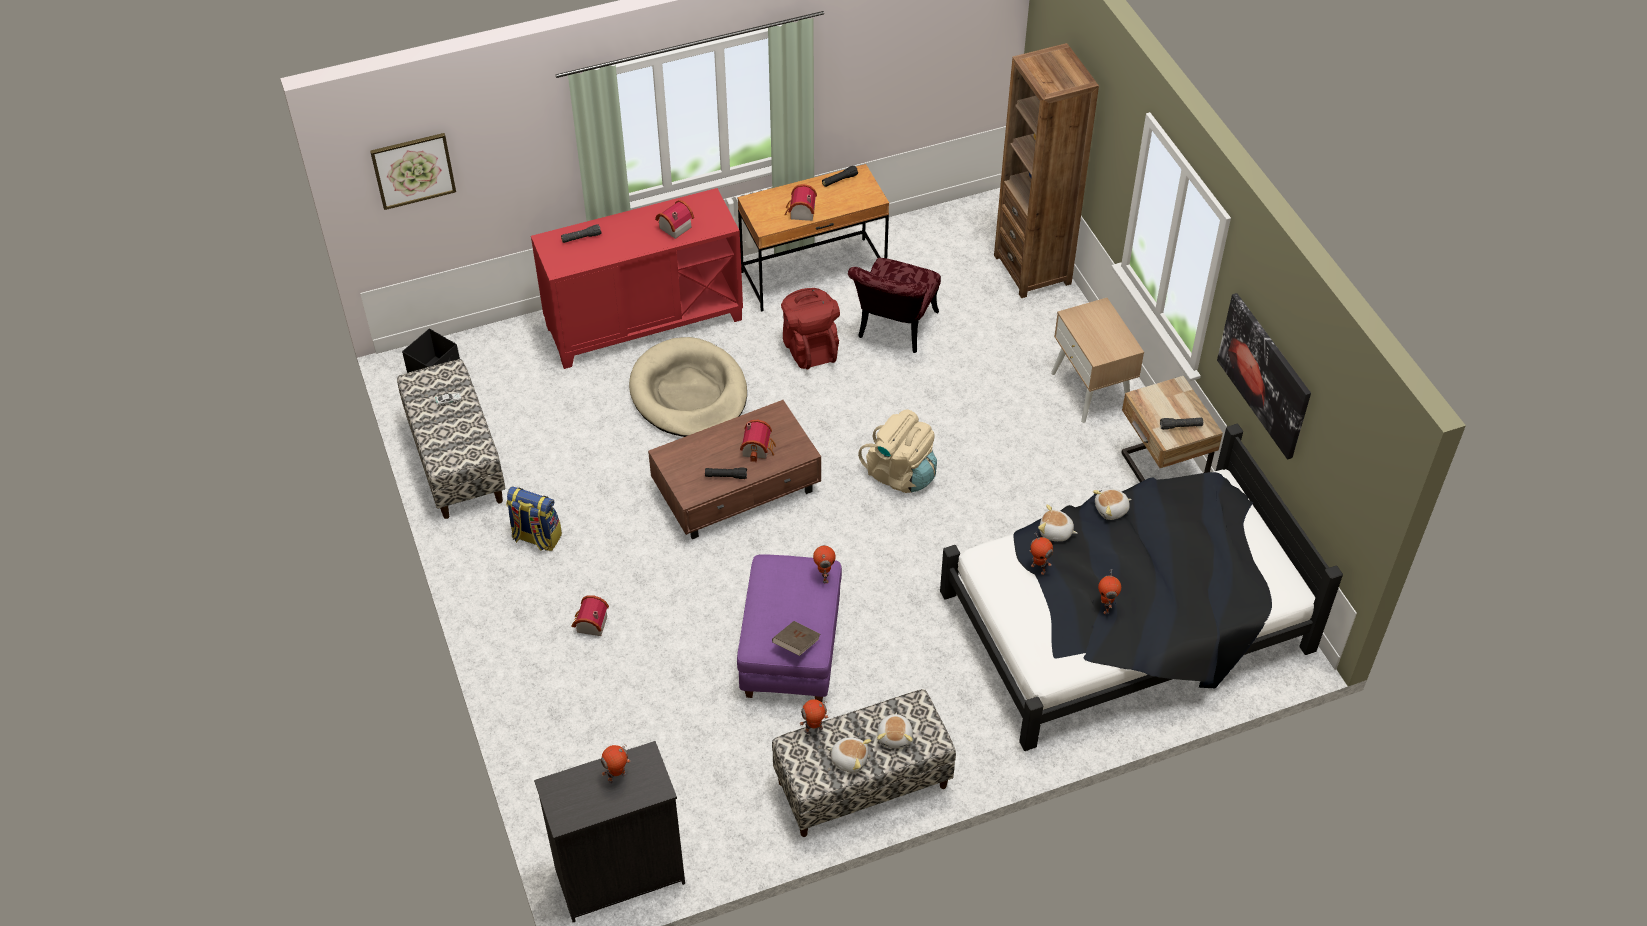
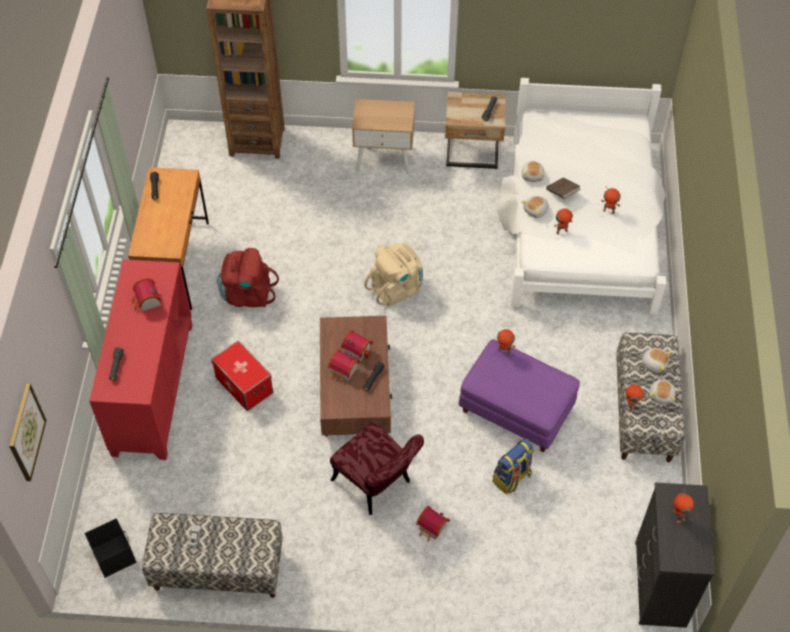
camera: 65 degrees left, 5 degrees up
backpack [506,486,562,551] -> backpack moved to [493,438,534,494]
beige dog bed [629,337,747,437] -> storage box [211,341,273,411]
brown book [772,621,820,656] -> brown book moved to [546,177,581,199]
toy house [785,184,817,221] -> toy house moved to [328,350,360,384]
plush toy [827,737,871,773] -> plush toy turned 150 degrees clockwise [649,379,676,404]
red chair [848,258,941,353] -> red chair moved to [330,422,424,515]
black bed [940,424,1343,751] -> white bed [497,78,666,314]
picture [1217,293,1311,460] -> none

